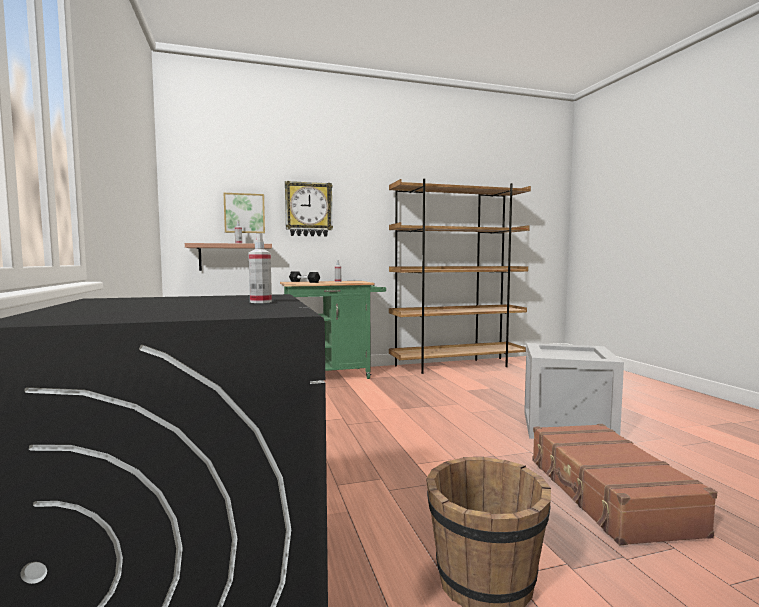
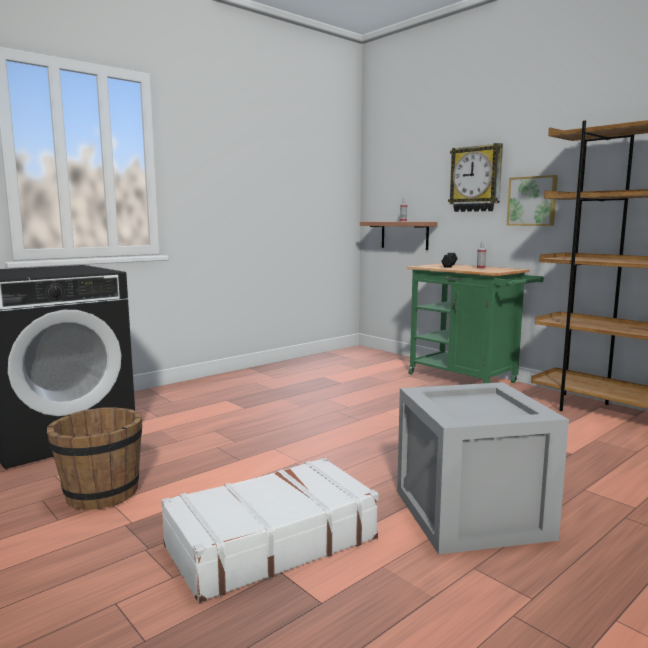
camera: 65 degrees right, 5 degrees up
picture [224,193,265,233] -> picture moved to [507,175,558,226]
spray bottle [248,233,272,303] -> none
brown suitcase [532,424,717,545] -> white suitcase [161,457,379,603]

